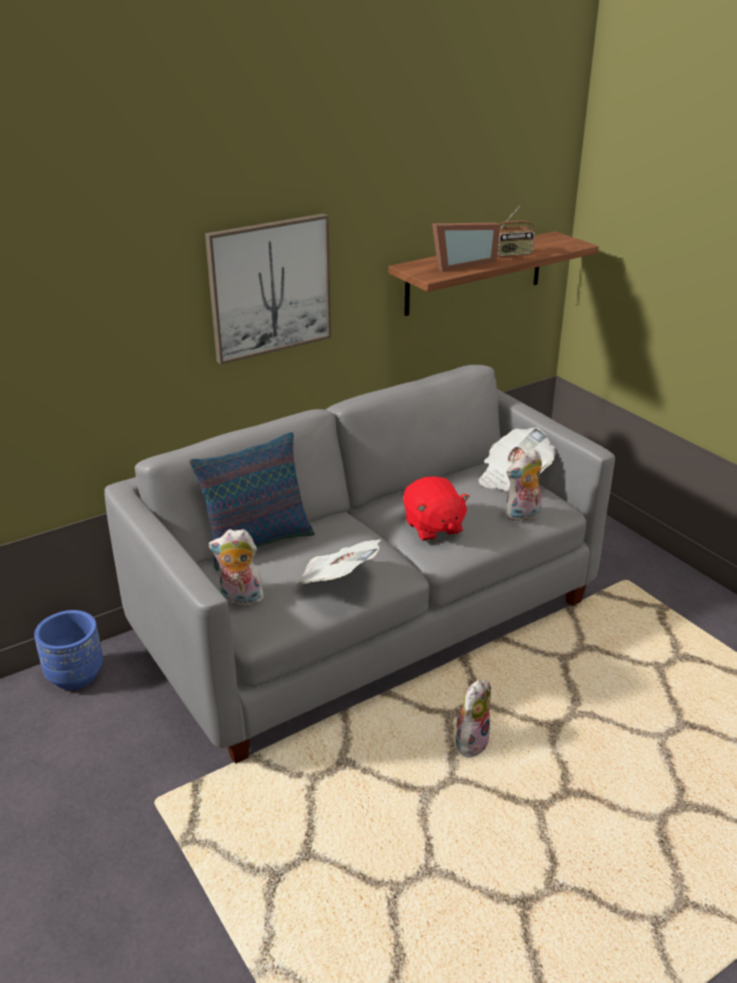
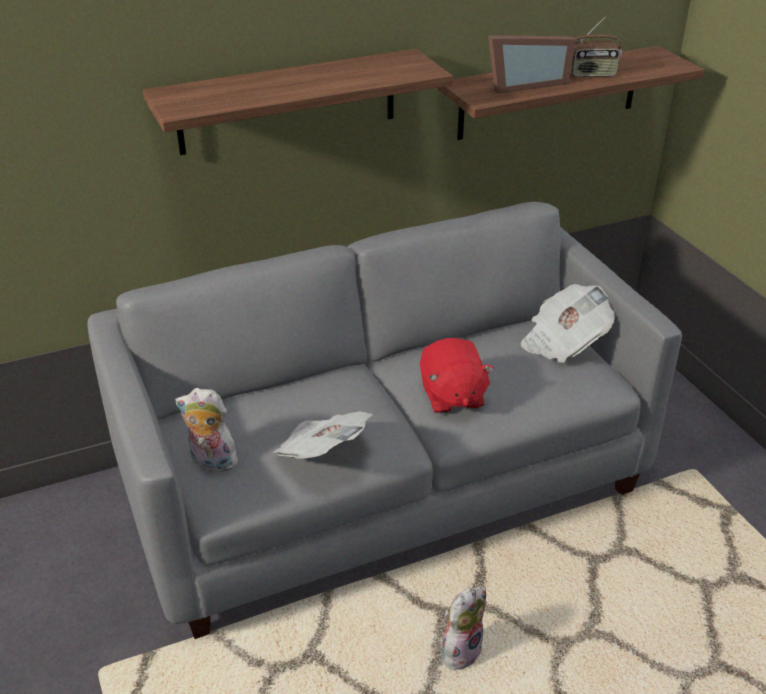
camera: 10 degrees right, 5 degrees up
blue planter [34,610,103,690] -> none
blue pillow [189,432,315,570] -> none
picture [205,213,331,364] -> shelf [143,49,453,155]
plush toy [506,449,542,522] -> none

